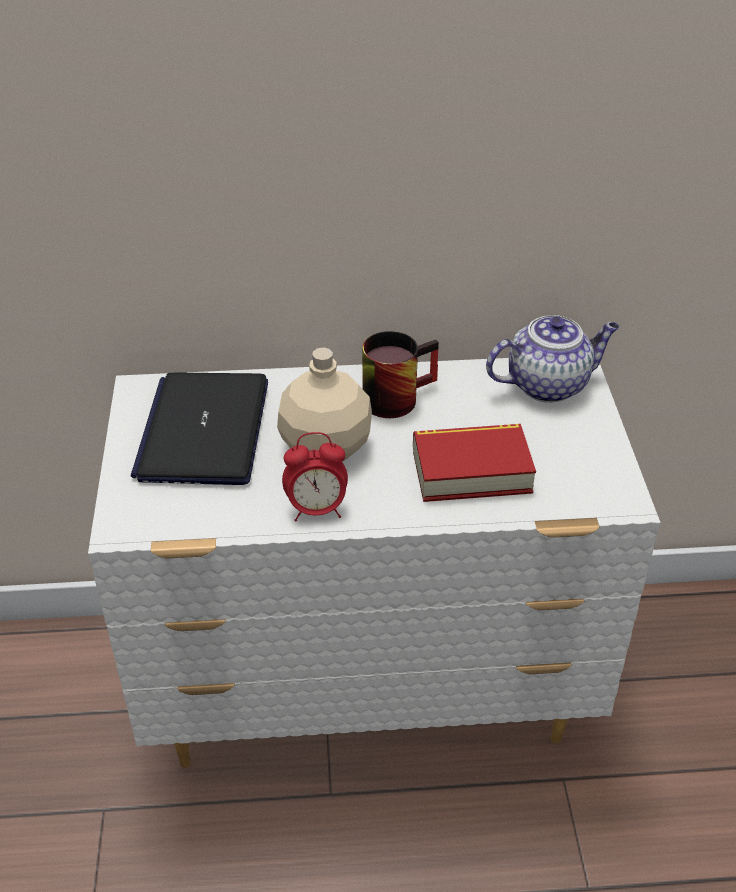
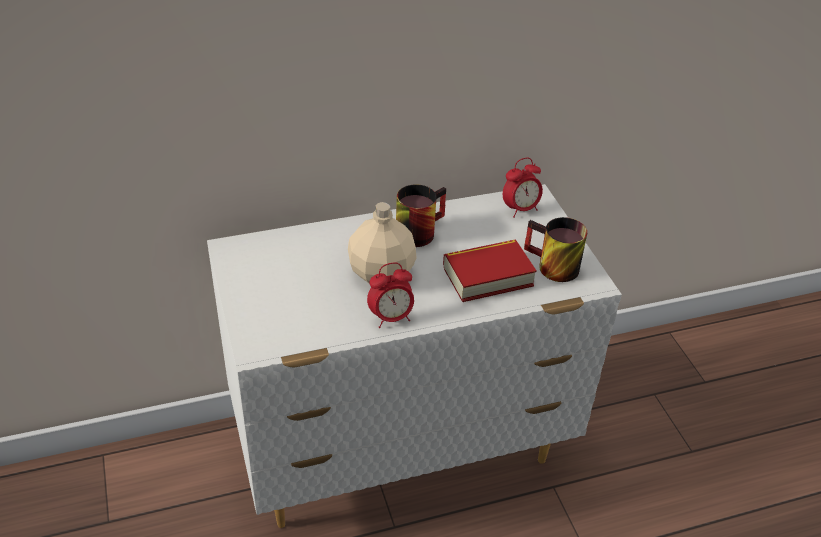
camera: 15 degrees left, 0 degrees up
laptop [131,373,268,485] -> none
teapot [486,315,619,403] -> alarm clock [503,158,543,218]
none -> mug [524,217,587,282]

